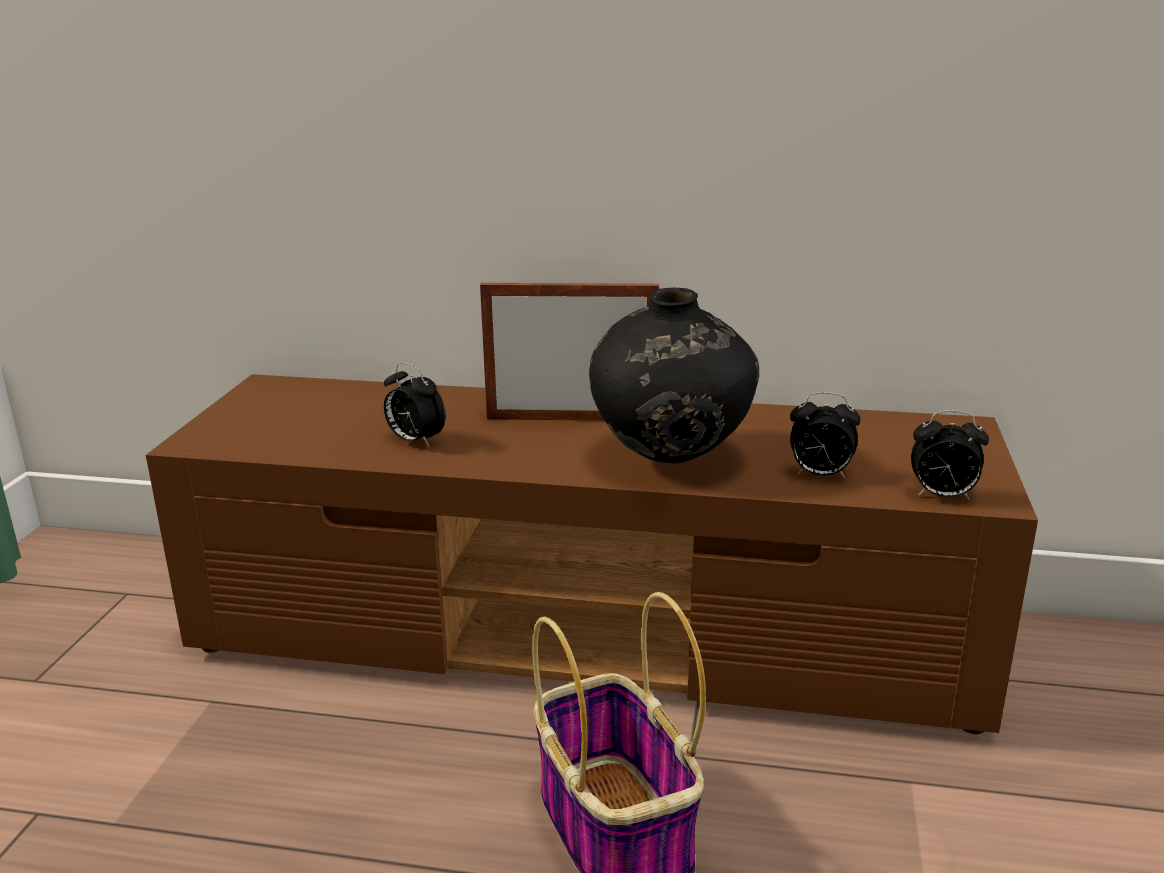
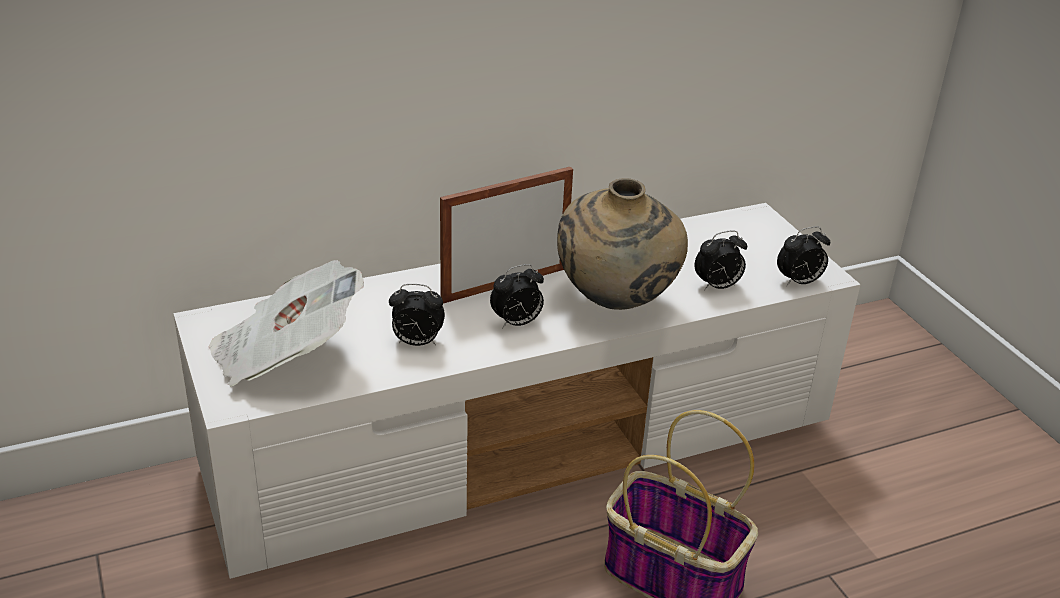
camera: 35 degrees left, 10 degrees up
brown tv stand [146,374,1038,734] -> white tv stand [173,203,861,579]
black vase [589,288,759,464] -> beige vase [557,178,688,310]
none -> newspaper [209,260,364,387]
none -> alarm clock [490,264,544,329]

